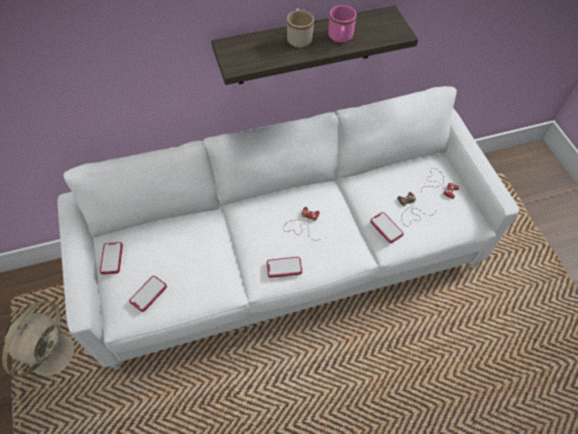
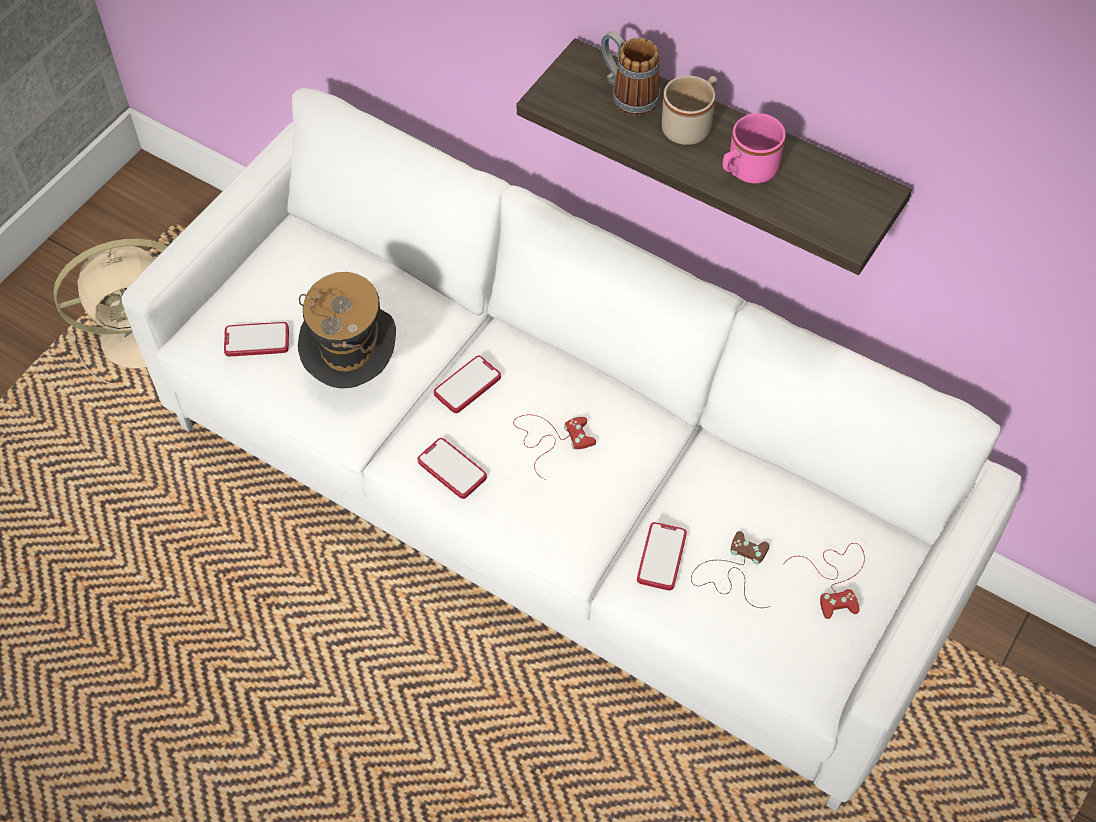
camera: 50 degrees right, 0 degrees up
phone [100,242,123,274] -> phone moved to [434,356,501,413]
none -> hat [298,272,396,388]
none -> mug [601,31,660,116]

